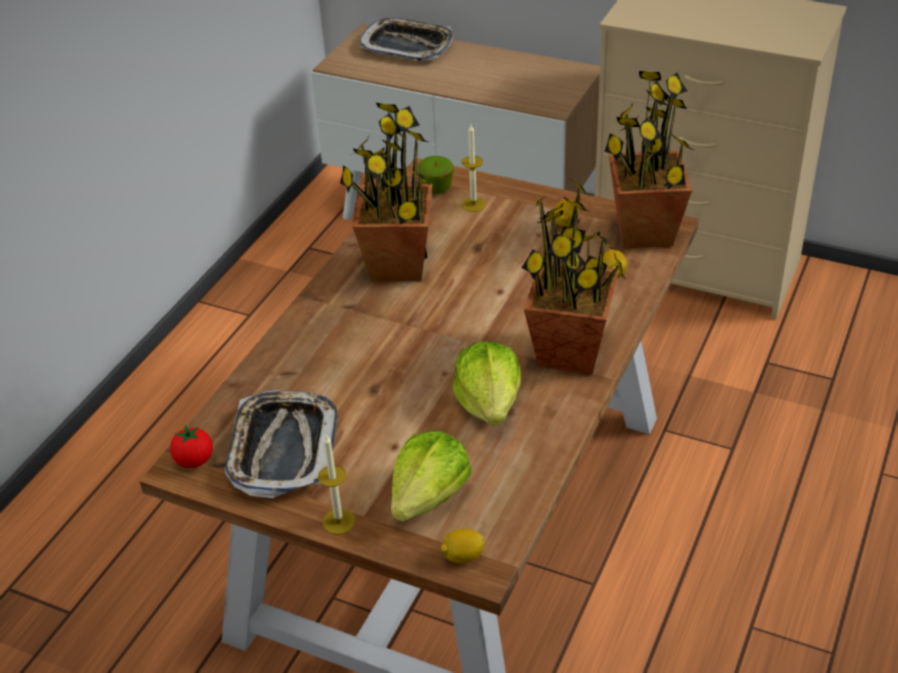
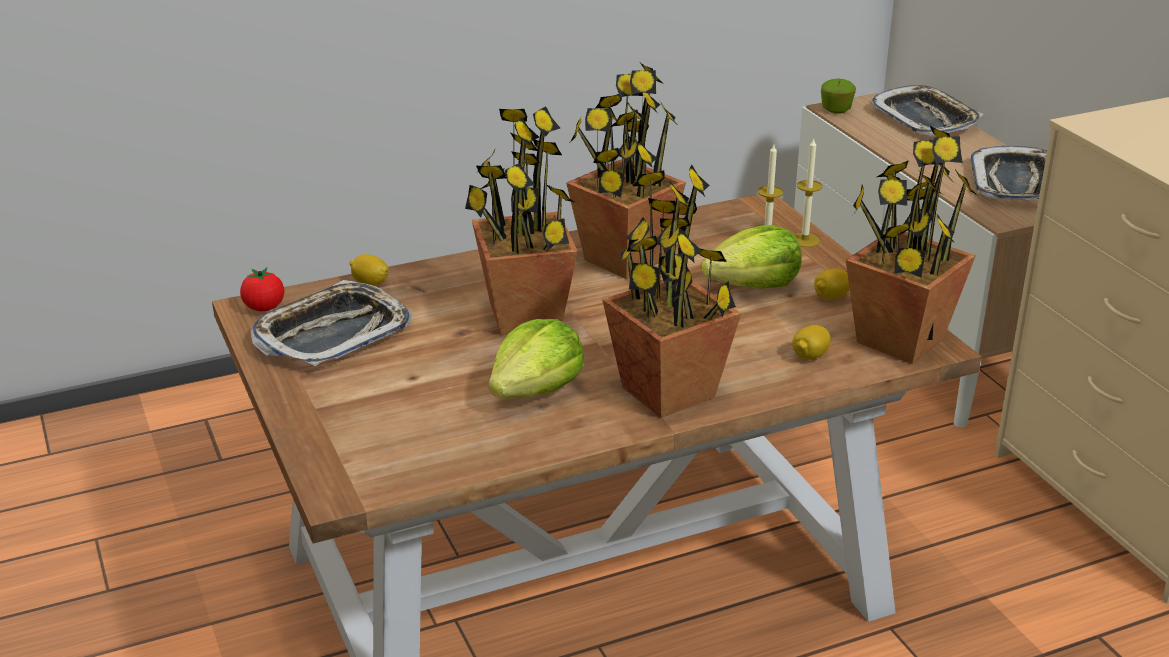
camera: 40 degrees right, 10 degrees down
candle [318,435,355,535] -> candle moved to [794,138,823,247]
lettuce [391,431,472,522] -> lettuce moved to [701,225,802,289]
apple [418,156,453,193] -> apple moved to [821,79,856,114]
lemon [441,529,485,563] -> lemon moved to [350,254,389,286]
none -> potted plant [465,106,578,335]
none -> tray [970,146,1047,201]

